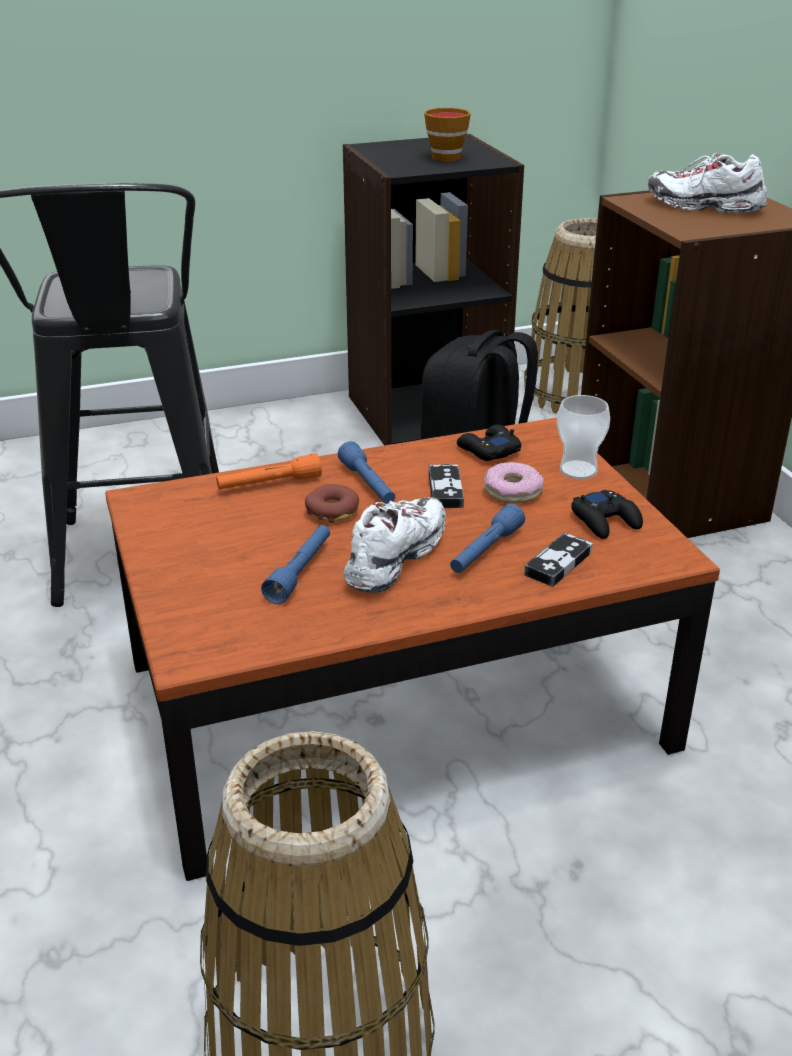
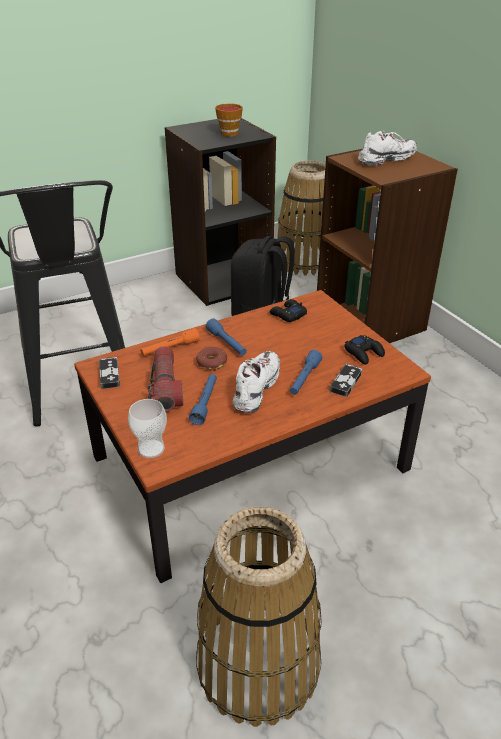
camera: 10 degrees left, 5 degrees up
game controller [429,464,464,508] -> game controller moved to [99,357,120,389]
donut [484,462,544,504] -> none
cup [557,395,610,479] -> cup moved to [128,399,167,458]
white shoe [648,153,768,213] -> white shoe turned 135 degrees clockwise [358,131,417,165]
none -> flashlight [148,346,183,412]

